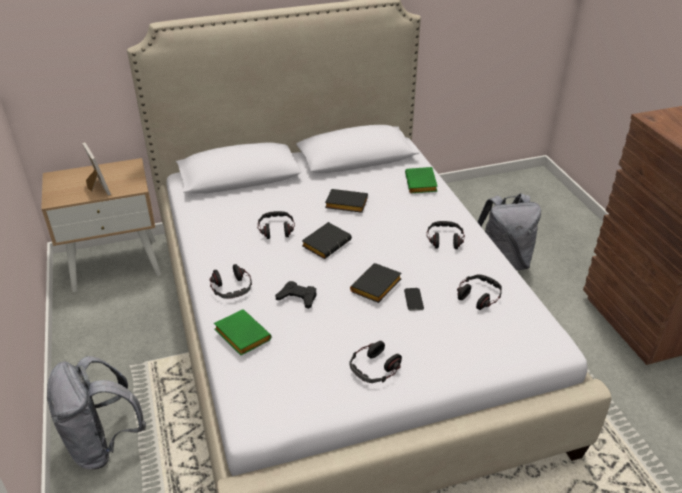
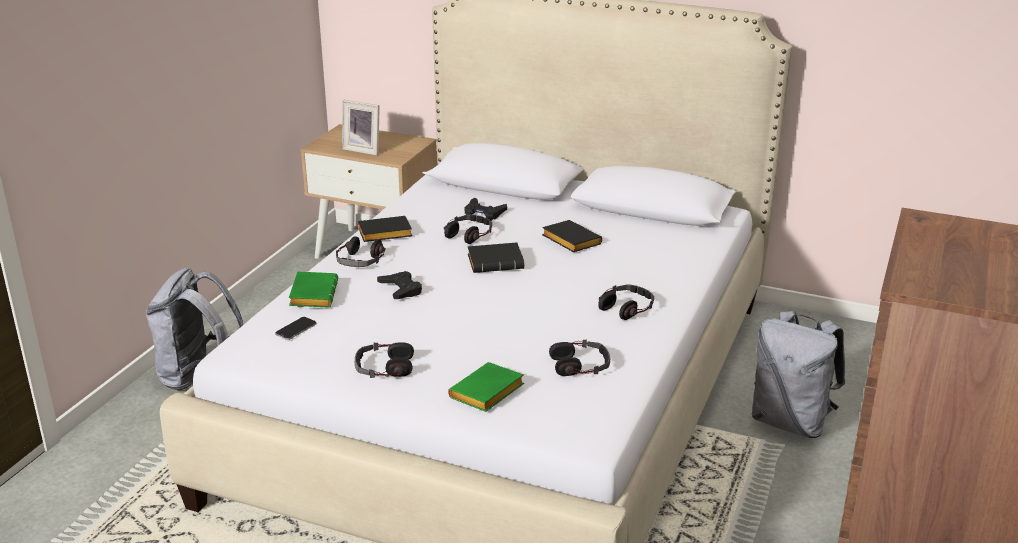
camera: 40 degrees right, 10 degrees down
picture frame [82,142,111,196] -> picture frame turned 105 degrees clockwise [342,100,380,155]
black book [350,263,402,303] -> black book moved to [358,216,412,242]
phone [404,288,424,311] -> phone moved to [275,317,317,340]
green book [405,167,438,193] -> green book moved to [448,362,524,412]
none -> black game controller [465,197,507,221]

